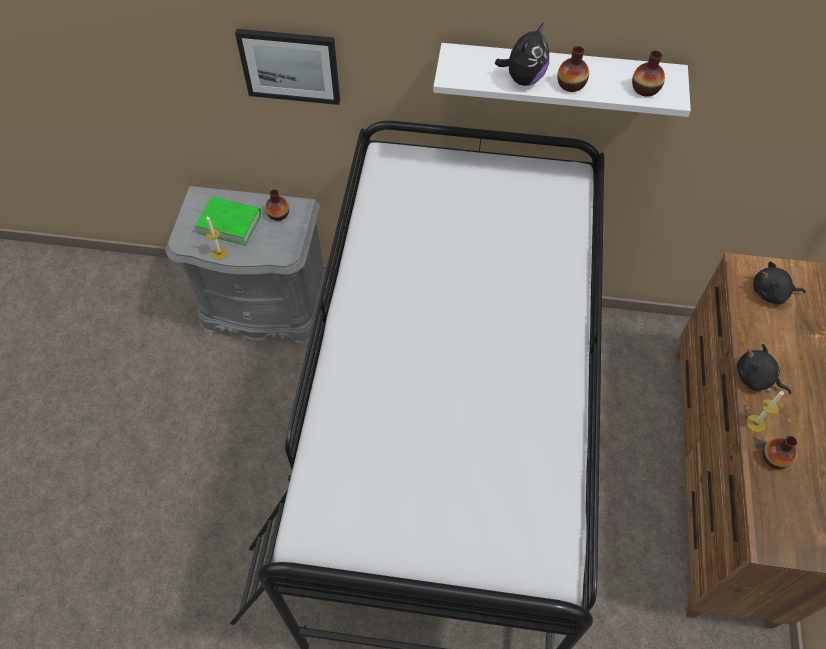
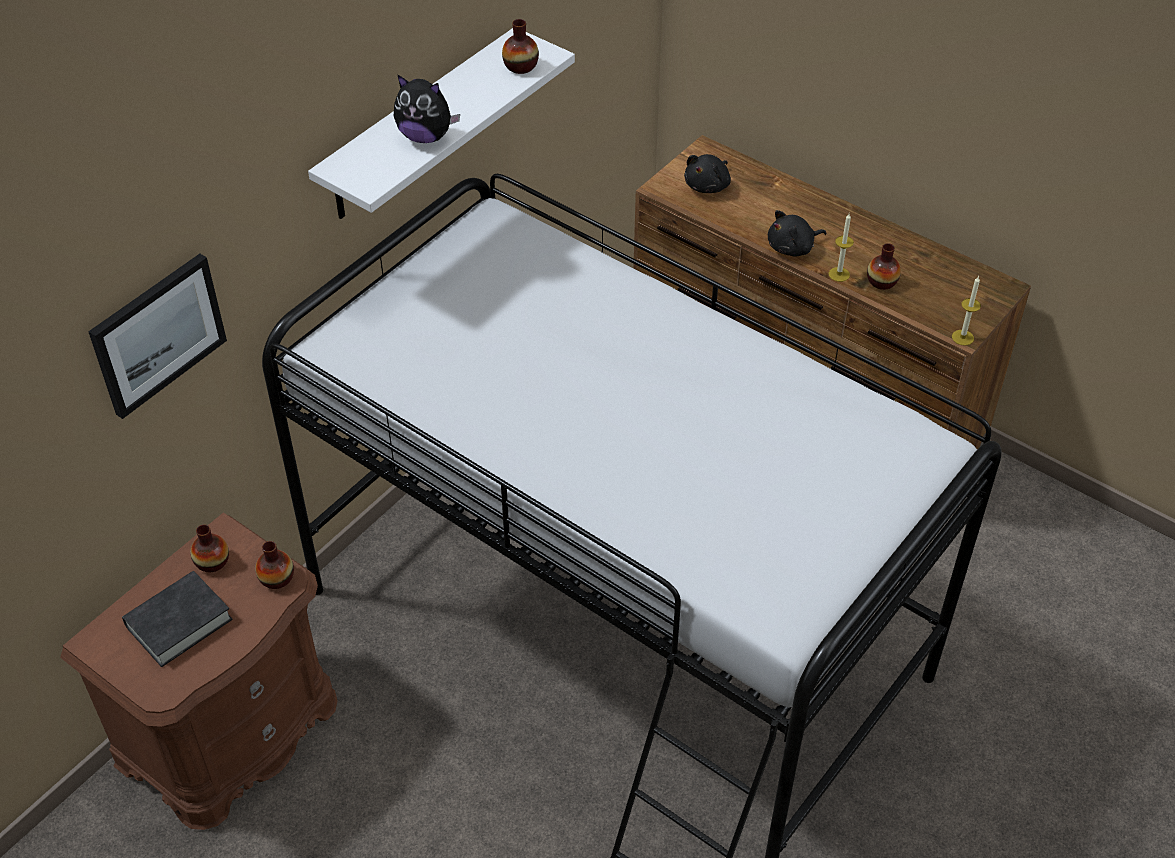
camera: 60 degrees left, 10 degrees down
grey nightstand [165,186,328,343] -> brown nightstand [60,512,338,830]
green book [195,197,261,245] -> black book [122,571,232,667]
candle [206,216,228,260] -> candle moved to [952,277,981,346]
plush toy [495,22,549,86] -> plush toy turned 135 degrees clockwise [394,74,460,143]
vase [557,46,589,92] -> vase moved to [255,541,294,589]

